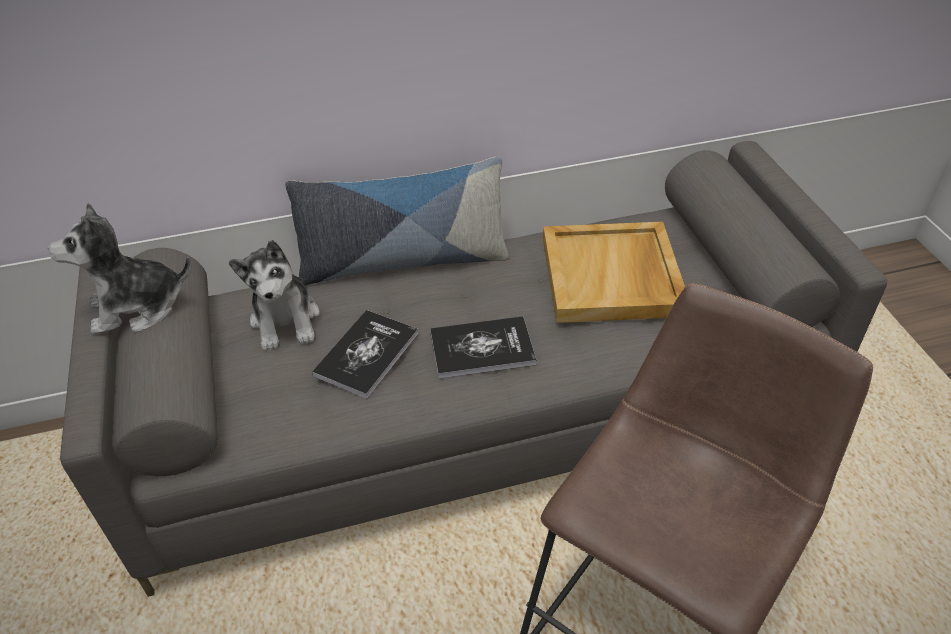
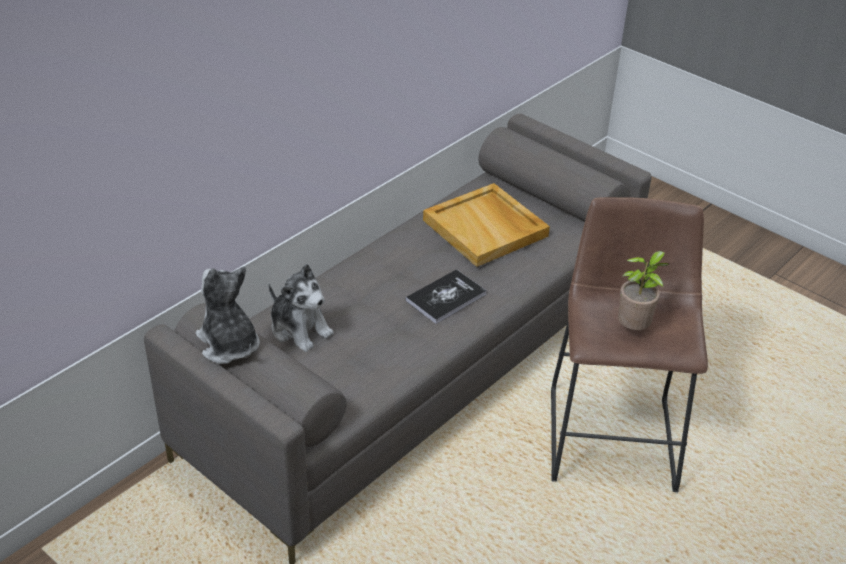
camera: 35 degrees left, 5 degrees down
plush toy [48,203,191,335] -> plush toy turned 105 degrees clockwise [196,266,260,364]
pillow [285,157,509,285] -> none
book [312,310,418,399] -> none
none -> potted plant [618,251,669,330]

